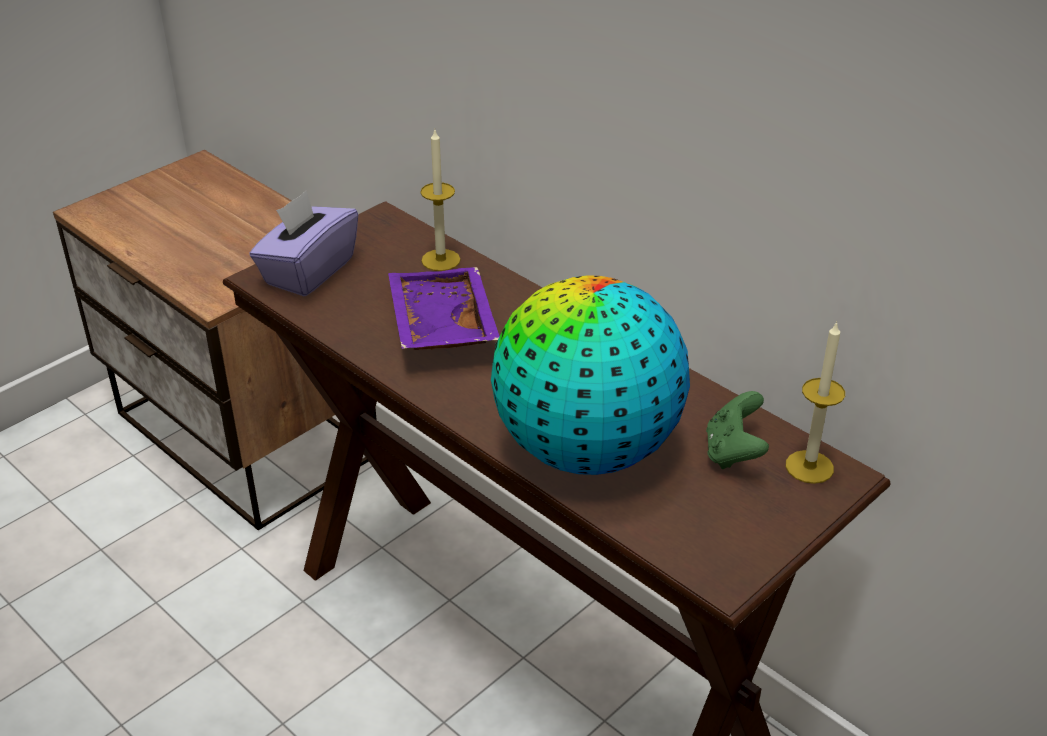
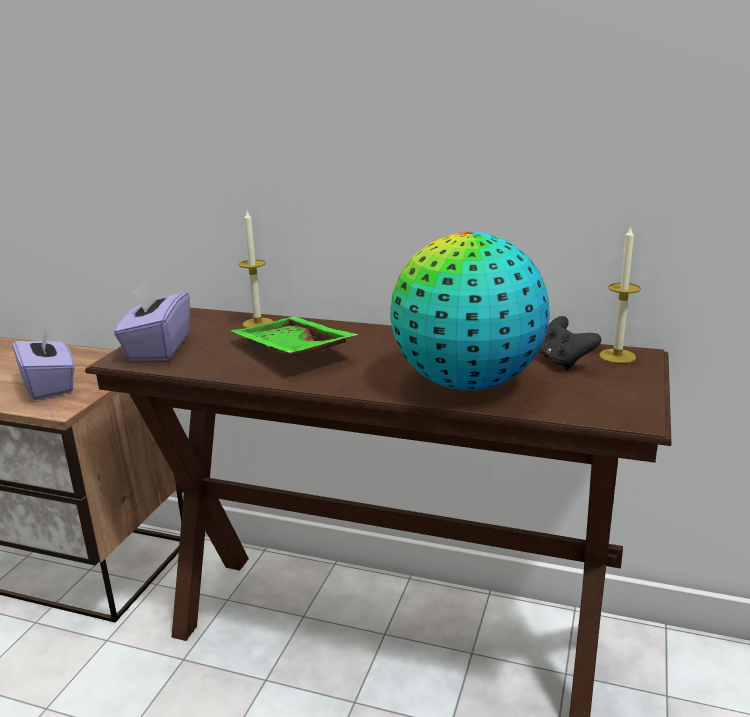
camera: 25 degrees left, 15 degrees down
purple tray [388,267,499,350] -> green tray [231,317,358,356]
green game controller [706,391,769,469] -> black game controller [538,316,601,370]
none -> purple tissue box [13,325,75,400]

